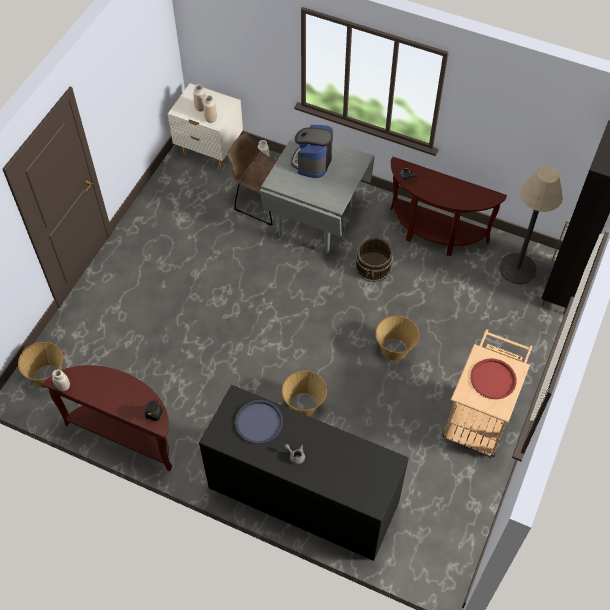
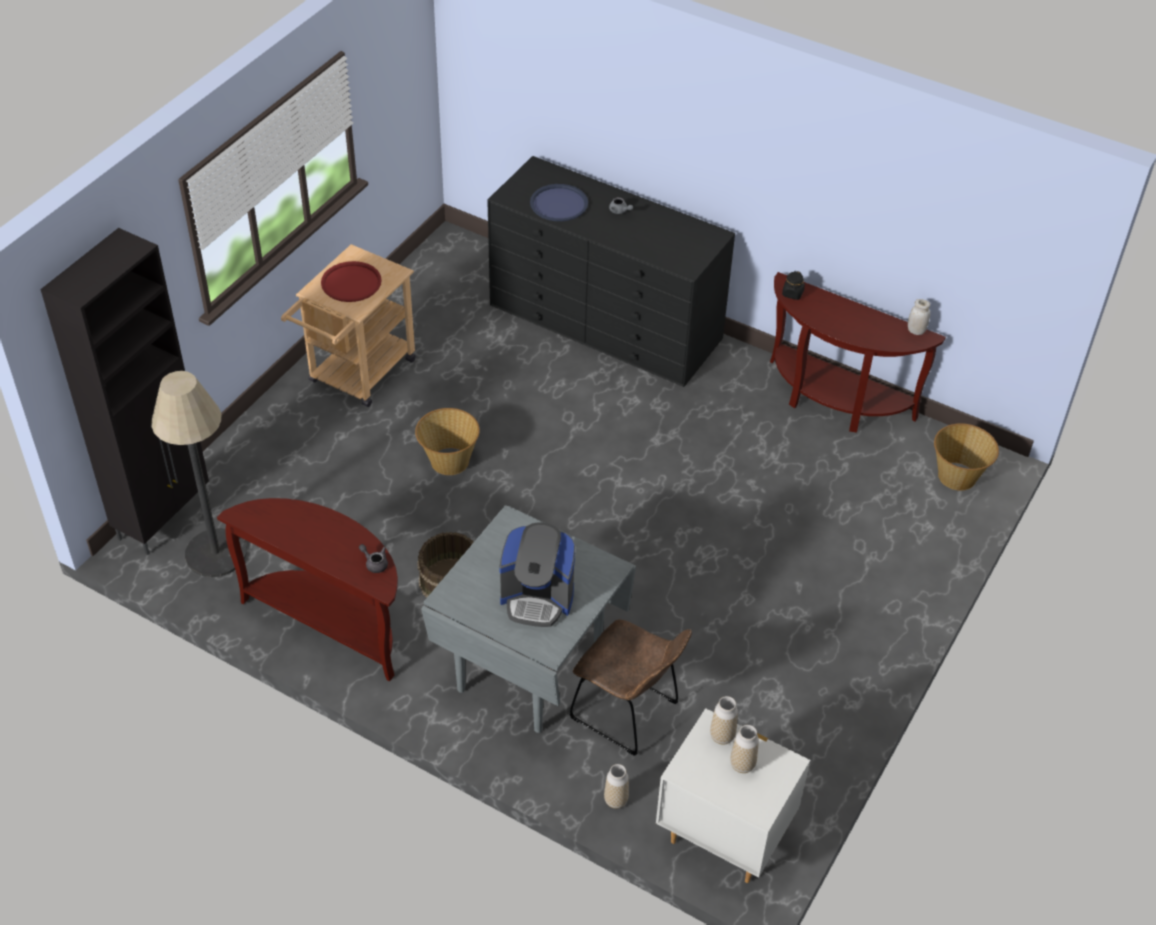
camera: 175 degrees left, 10 degrees down
blue tray [235,400,283,444] -> blue tray moved to [530,184,588,221]
basket [282,371,327,416] -> none
coffee machine [291,125,333,178] -> coffee machine turned 75 degrees clockwise [499,522,575,627]

